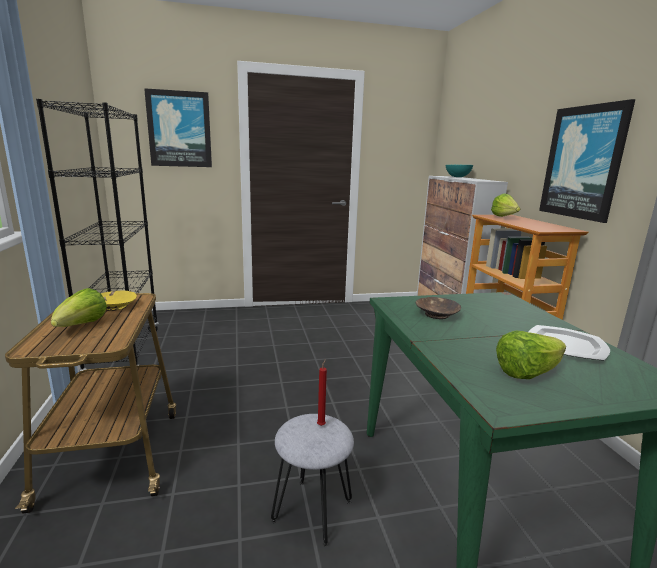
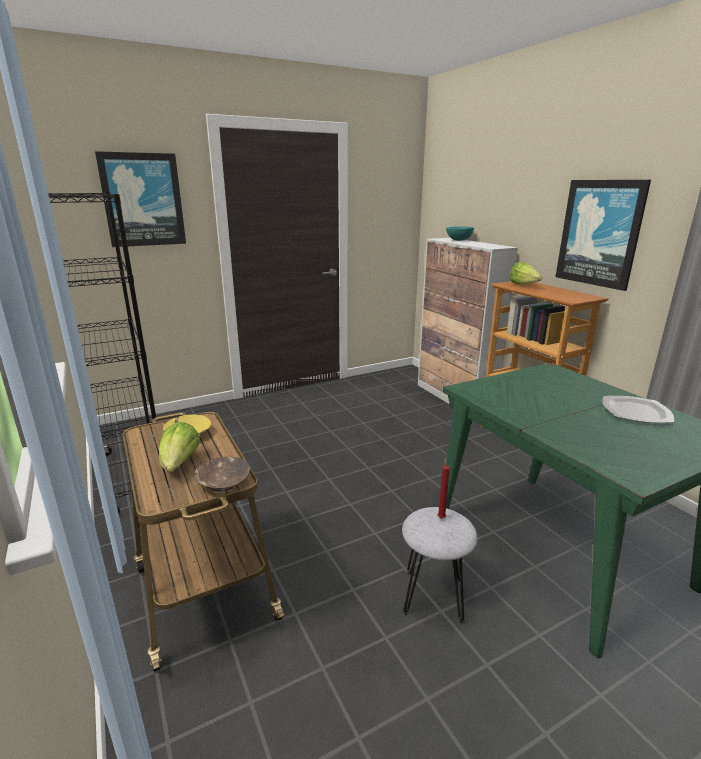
camera: 15 degrees left, 5 degrees up
brown bowl [416,297,461,319] -> brown bowl moved to [194,457,250,491]
lettuce [496,330,566,379] -> none

